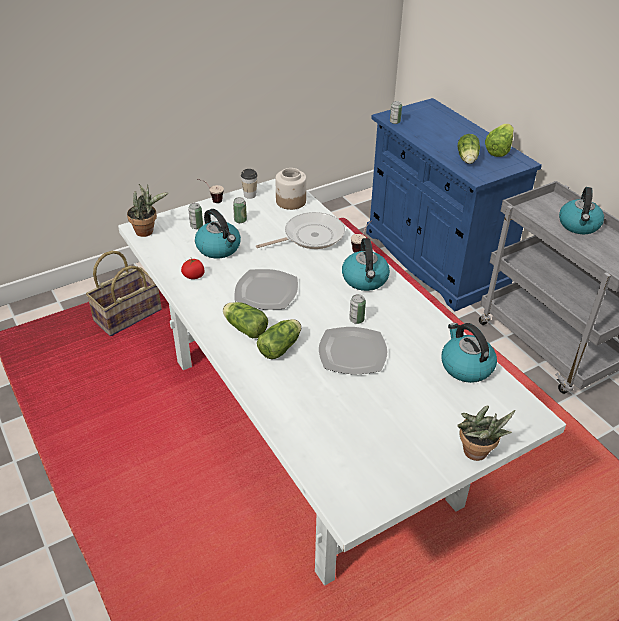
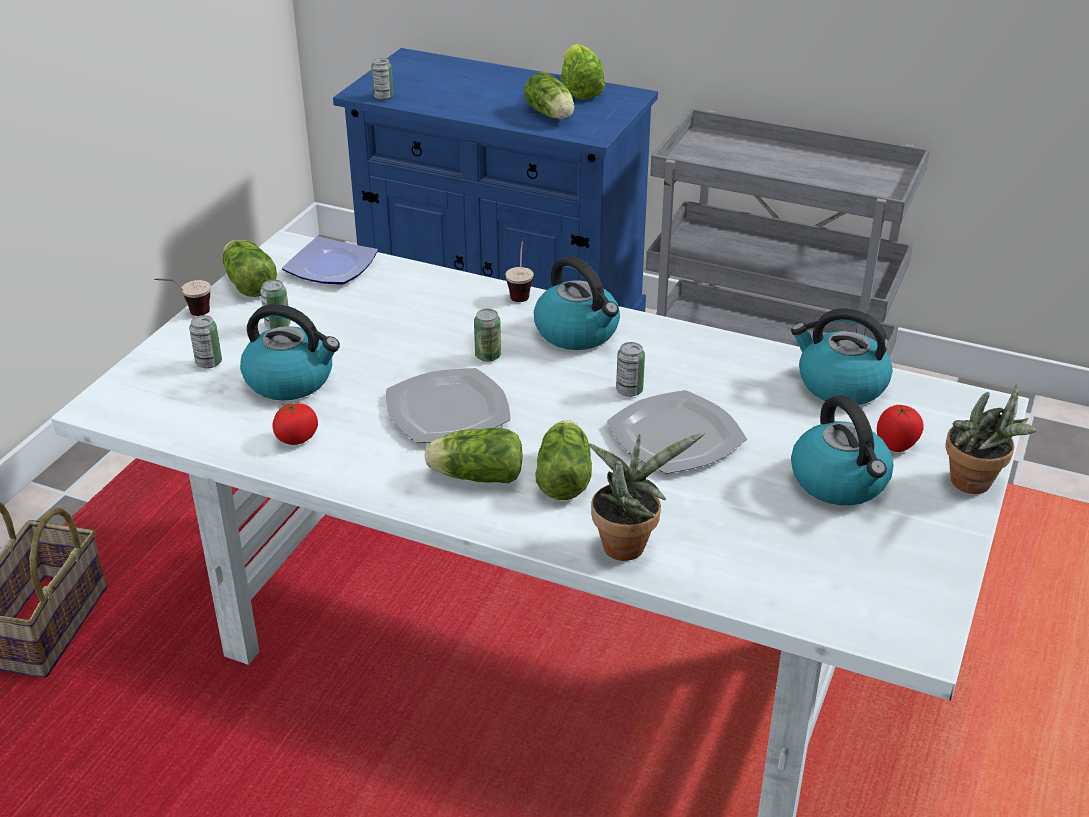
camera: 35 degrees left, 5 degrees down
potted plant [127,184,168,237] -> potted plant moved to [588,432,705,561]
cup [241,169,258,199] -> lettuce [222,240,277,297]
frying pan [256,212,345,249] -> none
jar [275,168,306,210] -> plate [282,236,378,285]
kettle [559,187,604,234] -> kettle moved to [791,395,894,505]
none -> can [474,309,501,362]
none -> tomato [877,404,924,452]

